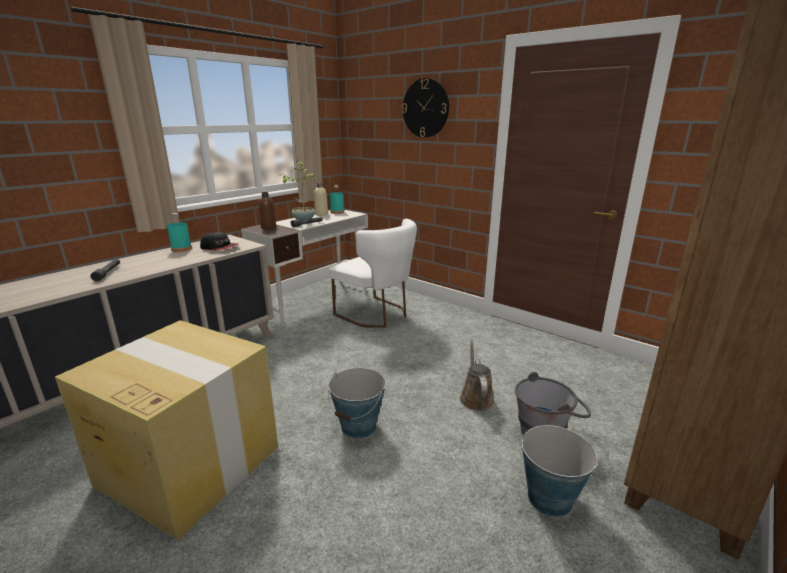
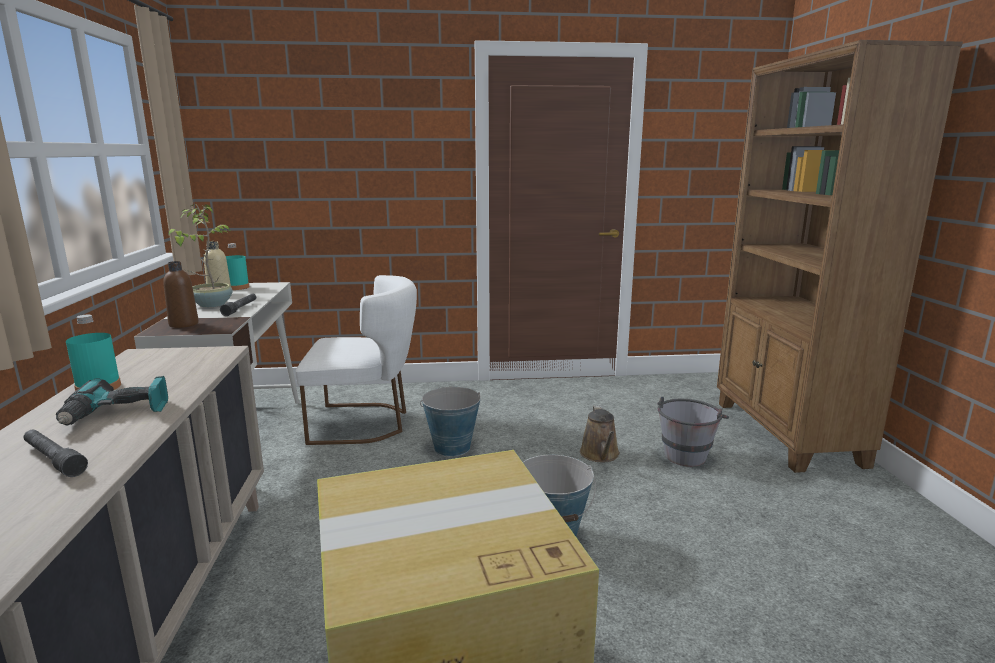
camera: 45 degrees left, 5 degrees down
cap [200,232,239,250] -> none
wall clock [402,78,449,138] -> none
brown watering can [460,339,494,411] -> brown watering can turned 135 degrees counterclockwise [580,405,620,462]
bucket [522,425,598,517] -> bucket moved to [420,387,481,456]
none -> power drill [56,376,168,425]

